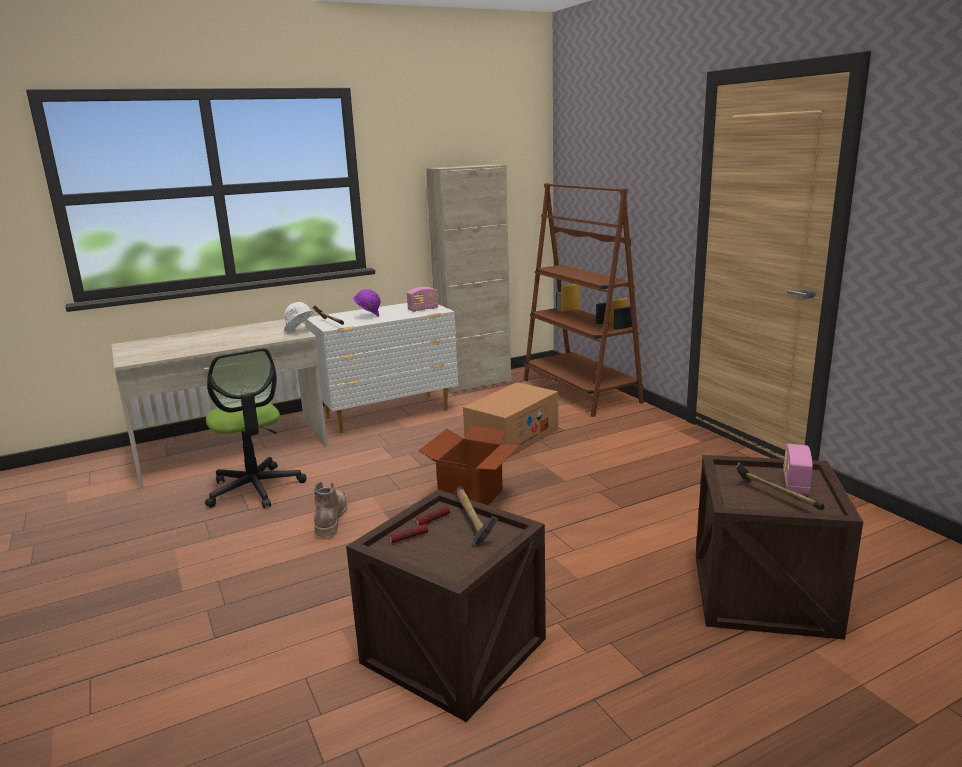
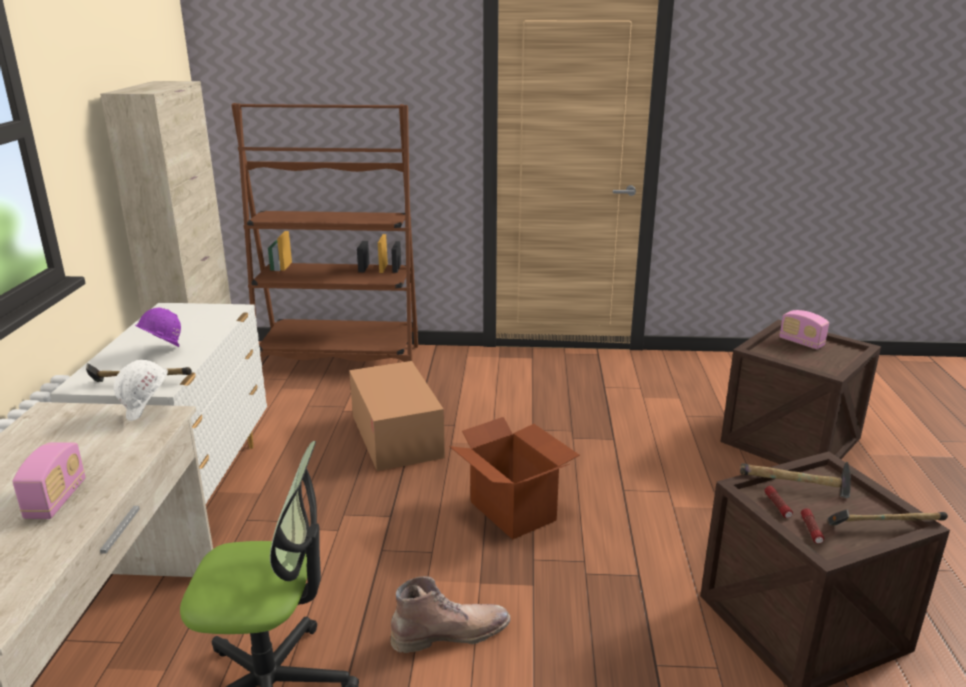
camera: 60 degrees left, 5 degrees up
brown boot [314,481,347,537] -> brown boot turned 135 degrees clockwise [390,576,510,653]
radio [407,287,438,312] -> radio moved to [12,442,86,519]
hammer [736,462,825,511] -> hammer moved to [828,509,948,525]

